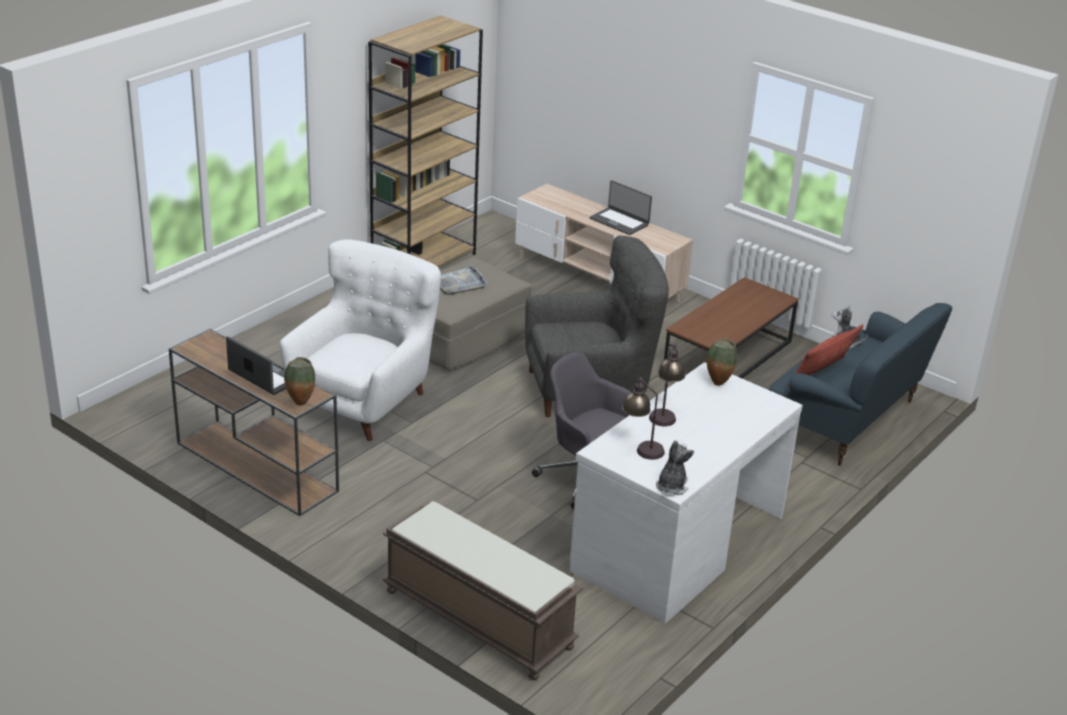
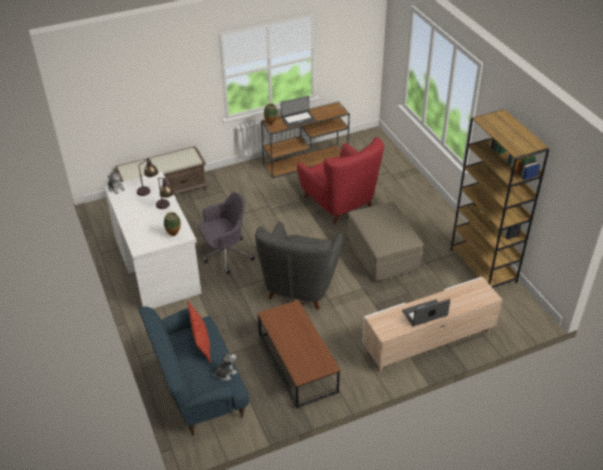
camera: 120 degrees right, 10 degrees up
white armchair [280,239,441,441] -> red armchair [297,137,384,224]
grey tray [440,265,488,295] -> none

